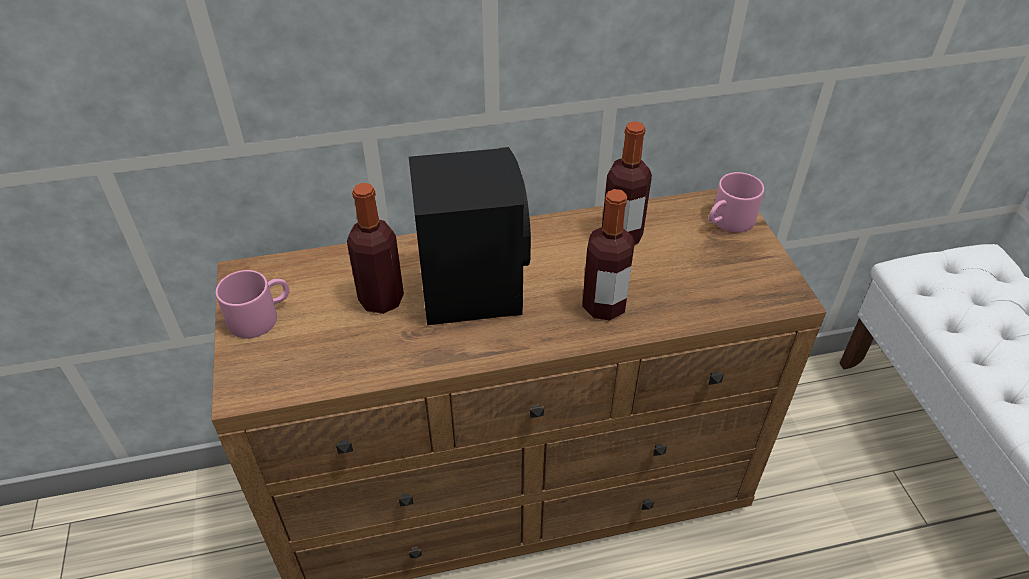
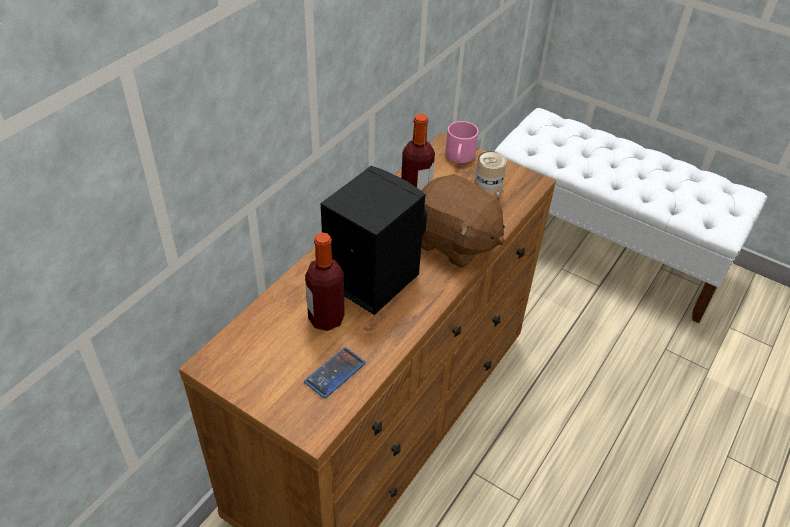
camera: 45 degrees left, 0 degrees up
pink mug [216,270,289,338] -> none
bottle [582,189,635,321] -> brown plush toy [421,174,505,268]
none -> phone [304,347,366,398]
none -> can [474,151,507,195]

